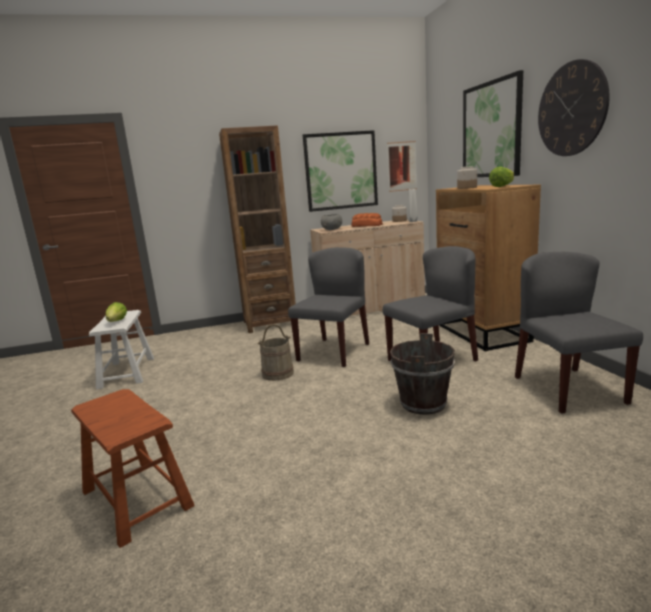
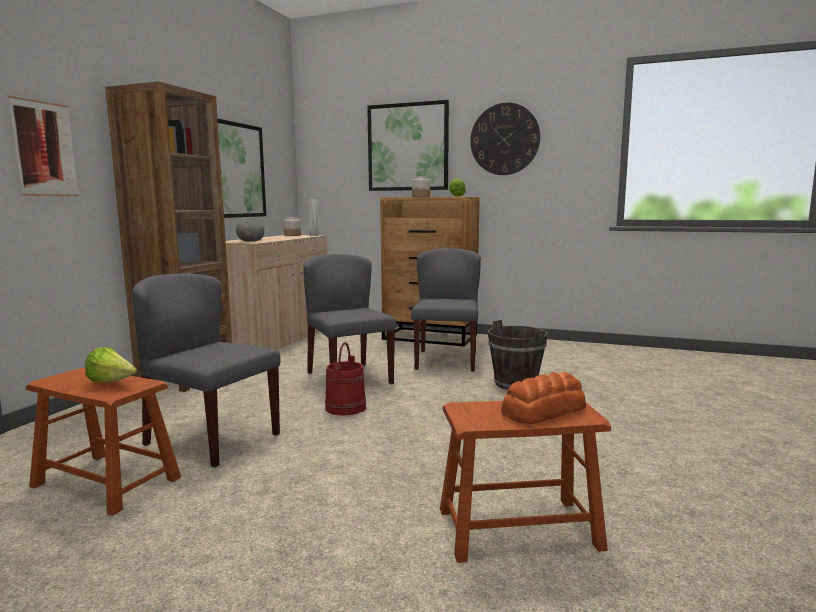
camera: 55 degrees left, 5 degrees down
white stool [89,310,154,389] -> brown stool [25,368,181,516]
beige bucket [258,324,294,381] -> red bucket [325,342,366,416]
bread [351,213,383,227] -> bread moved to [501,372,586,424]
picture [387,141,417,192] -> picture moved to [8,96,78,196]
grey chair [515,252,643,414] -> grey chair moved to [132,273,280,467]

